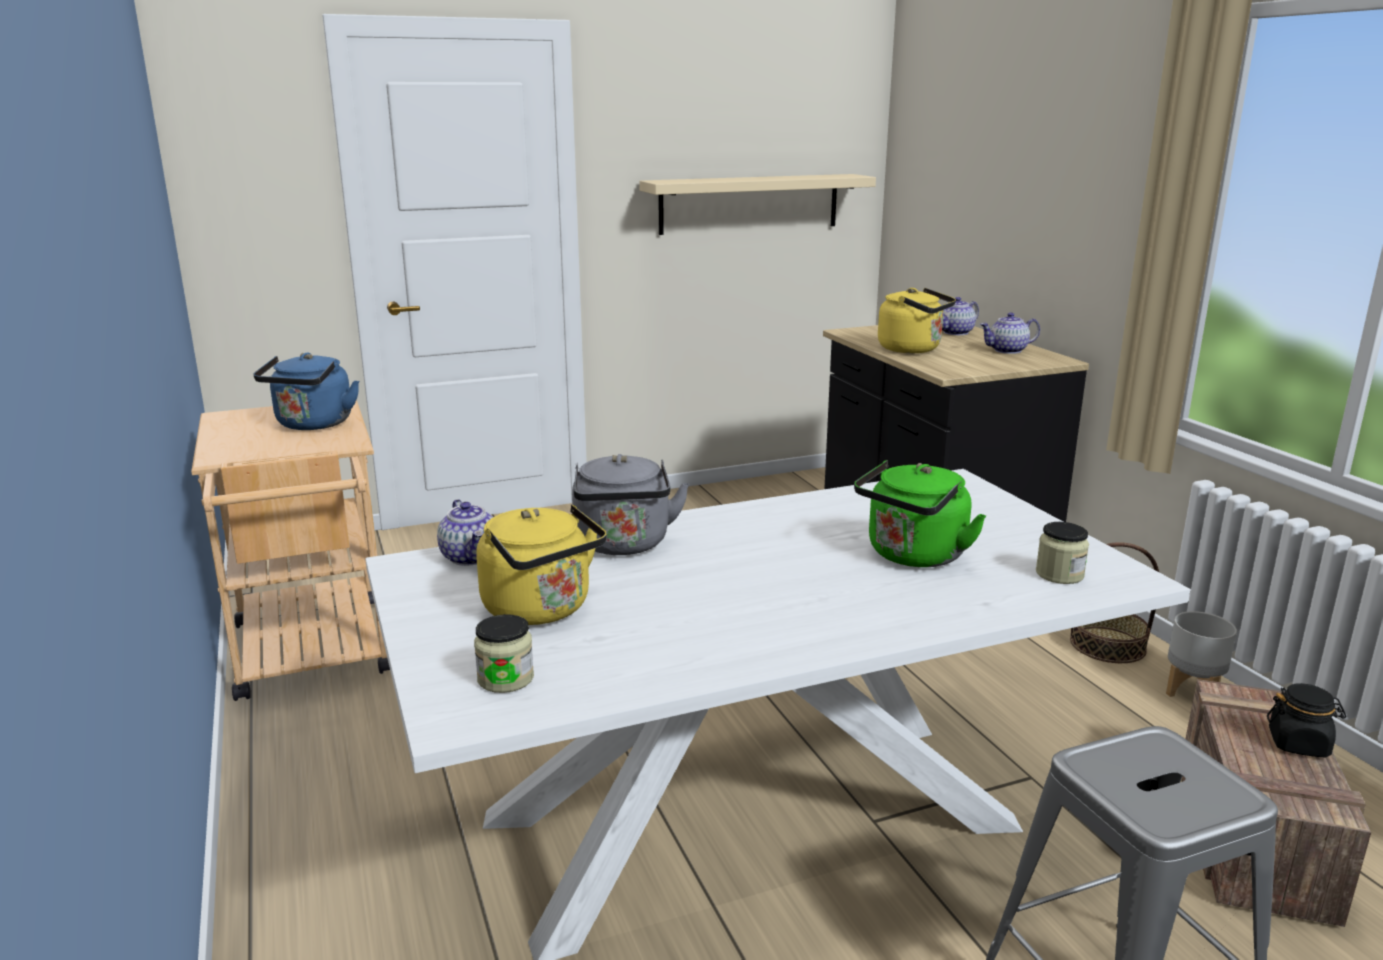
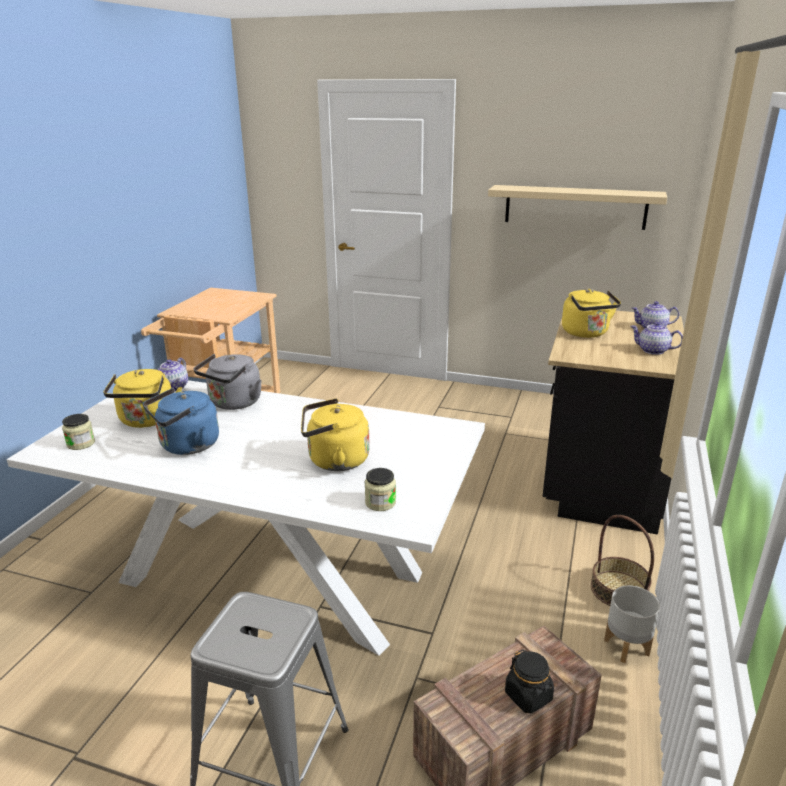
camera: 40 degrees right, 5 degrees up
blue kettle [253,353,359,430] -> blue kettle moved to [143,388,219,455]
green kettle [854,460,986,567] -> yellow kettle [301,398,370,471]

